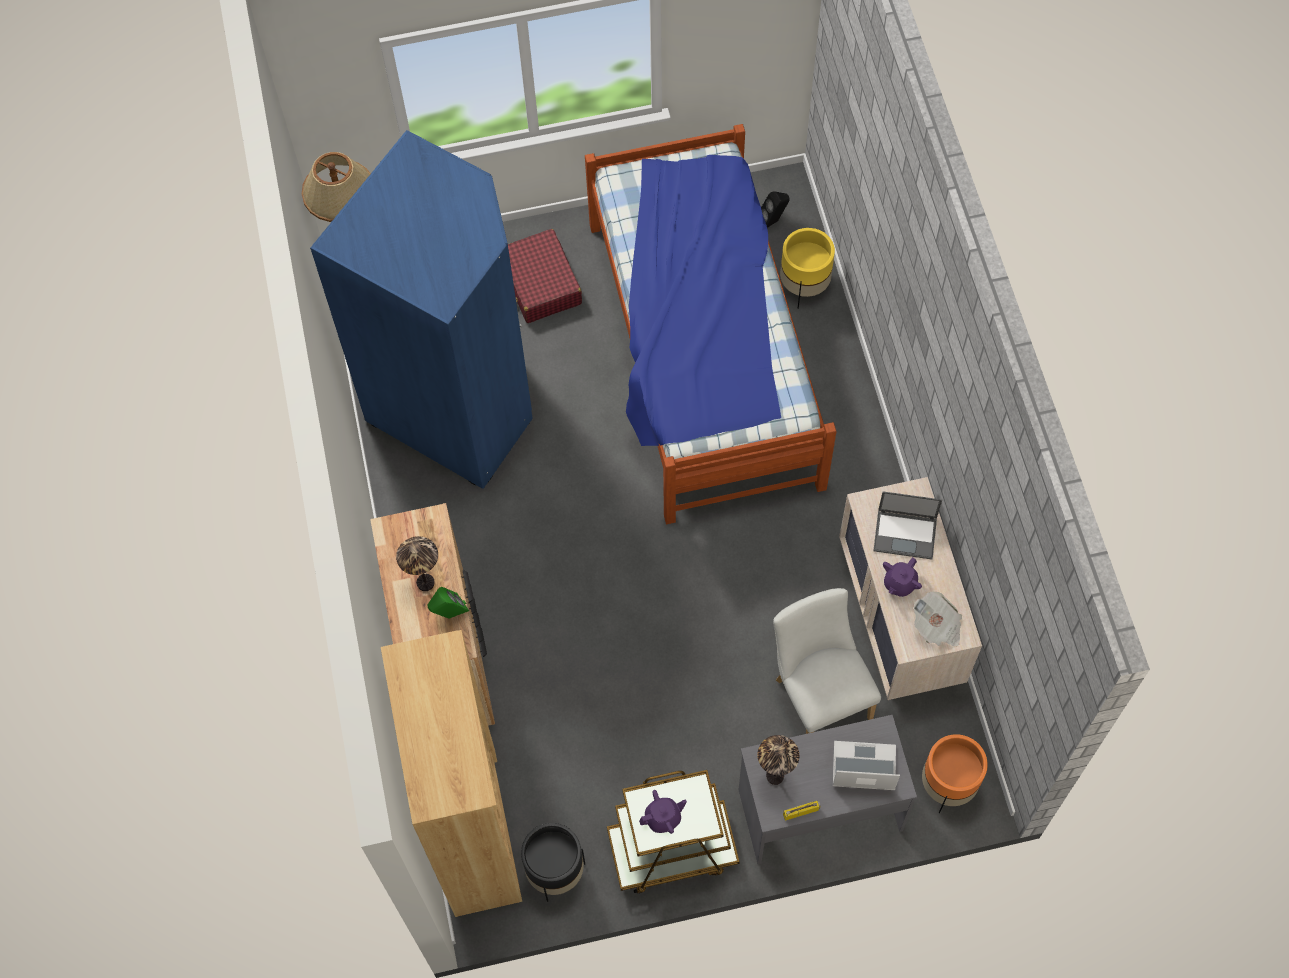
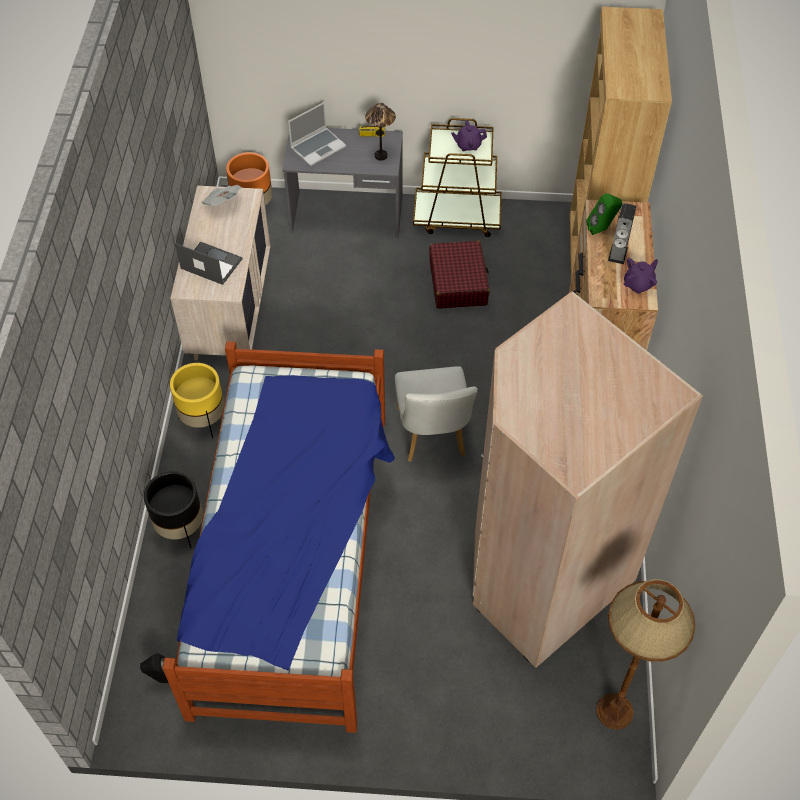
camera: 165 degrees left, 10 degrees down
blue wardrobe [310,130,533,489] -> beige wardrobe [473,291,703,668]
table lamp [396,536,438,591] -> speaker [608,203,636,264]
red suitcase [508,229,582,323] -> red suitcase moved to [429,240,490,309]
black planter [521,823,585,902] -> black planter moved to [144,471,203,548]
white chair [773,588,881,734] -> white chair moved to [395,366,478,462]
yellow planter [780,228,835,309] -> yellow planter moved to [170,363,225,438]
laptop [833,741,900,790] -> laptop turned 60 degrees counterclockwise [288,102,346,166]
purple teapot [883,557,922,597] -> purple teapot moved to [624,258,658,294]

